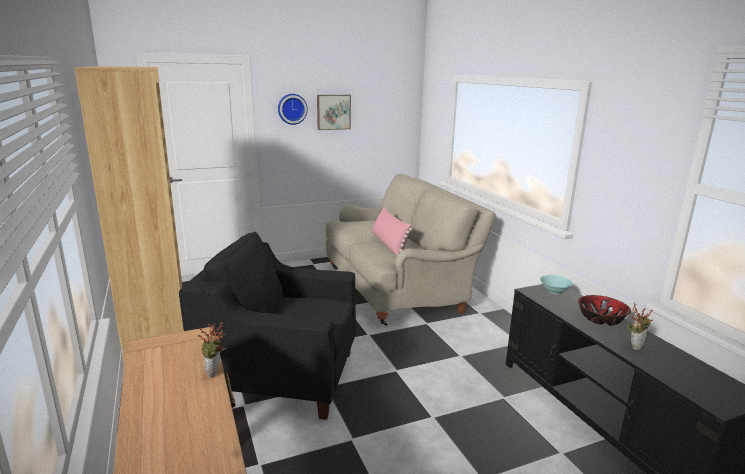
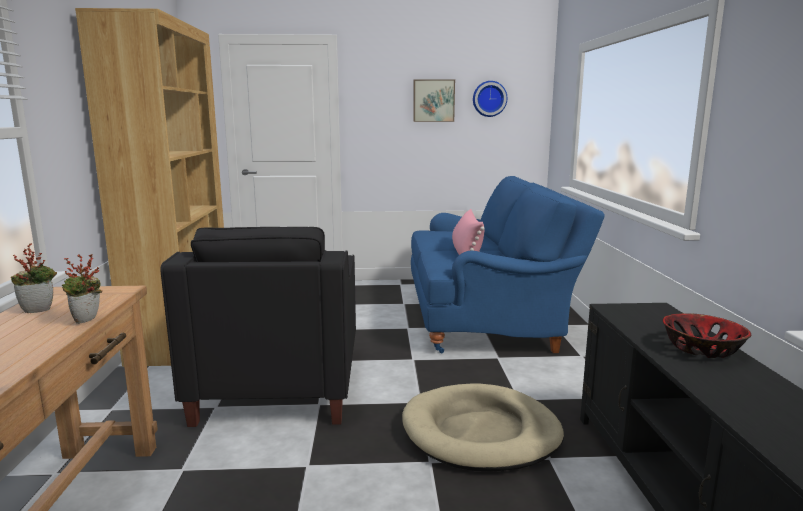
camera: 20 degrees right, 5 degrees down
black armchair [179,232,356,420] -> black armchair turned 120 degrees counterclockwise [160,227,356,427]
wall clock [278,94,308,125] -> wall clock moved to [473,81,507,117]
beige sofa [326,174,496,326] -> blue sofa [411,176,605,353]
turquoise bowl [540,275,573,295] -> none
potted plant [627,303,653,350] -> potted plant moved to [11,243,57,313]
none -> beige dog bed [402,383,564,472]

